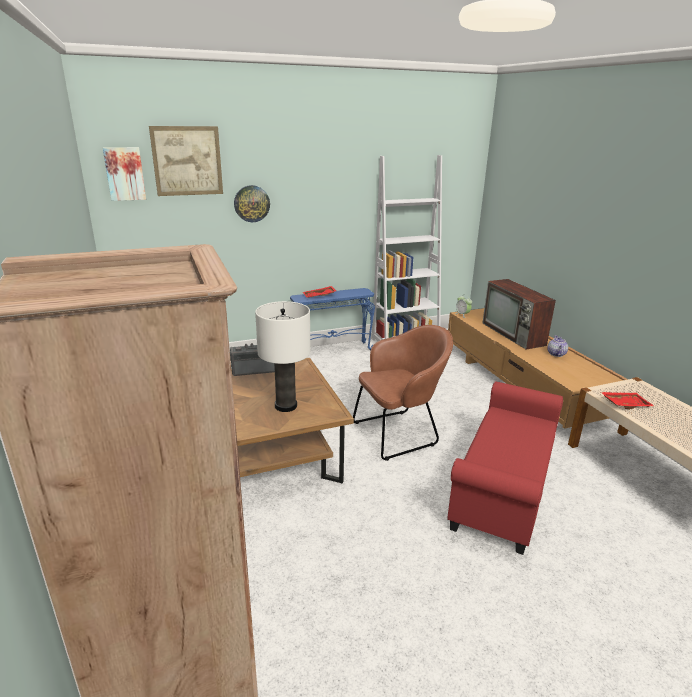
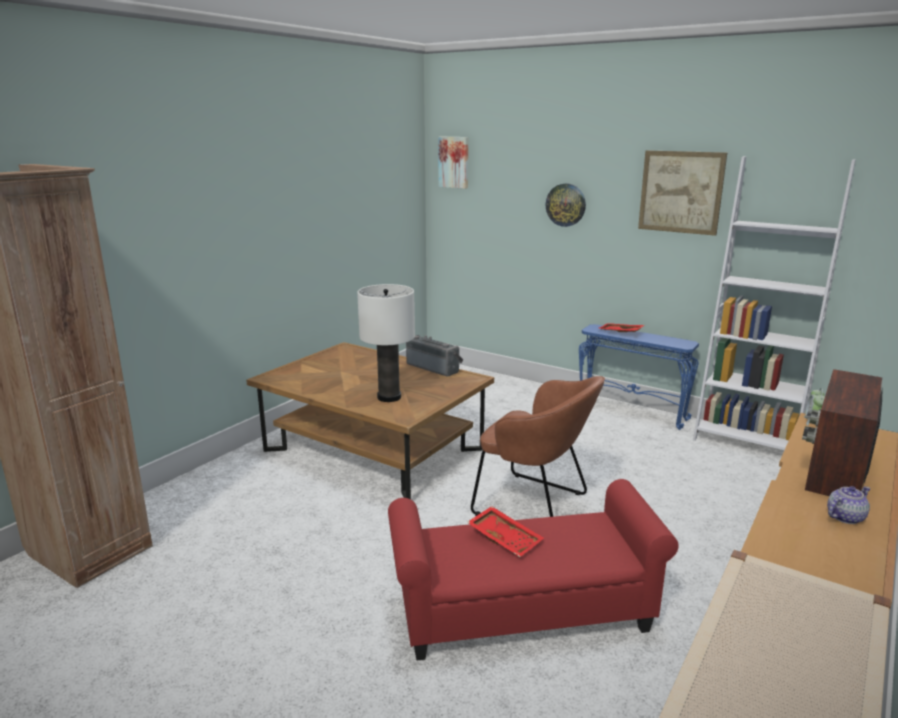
camera: 55 degrees right, 5 degrees down
picture [149,126,223,196] -> picture moved to [638,150,727,236]
red tray [601,392,654,409] -> red tray moved to [467,506,544,557]

